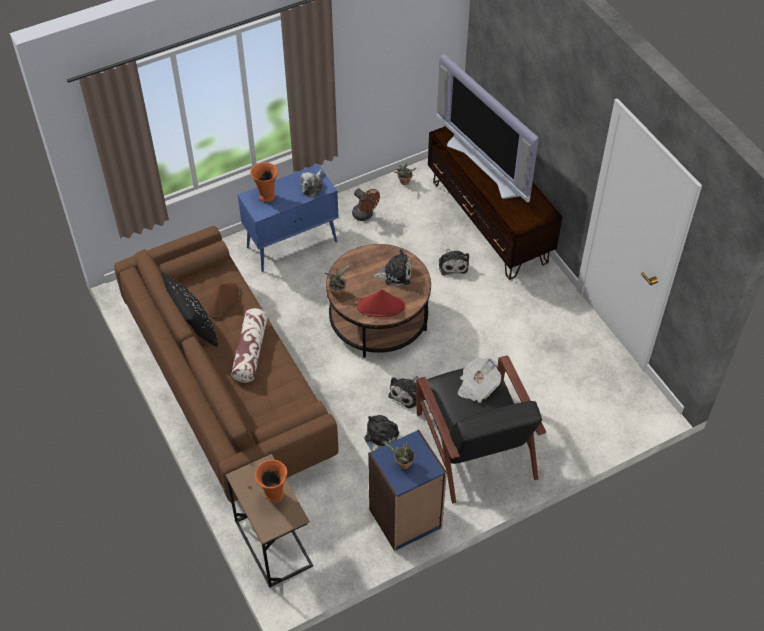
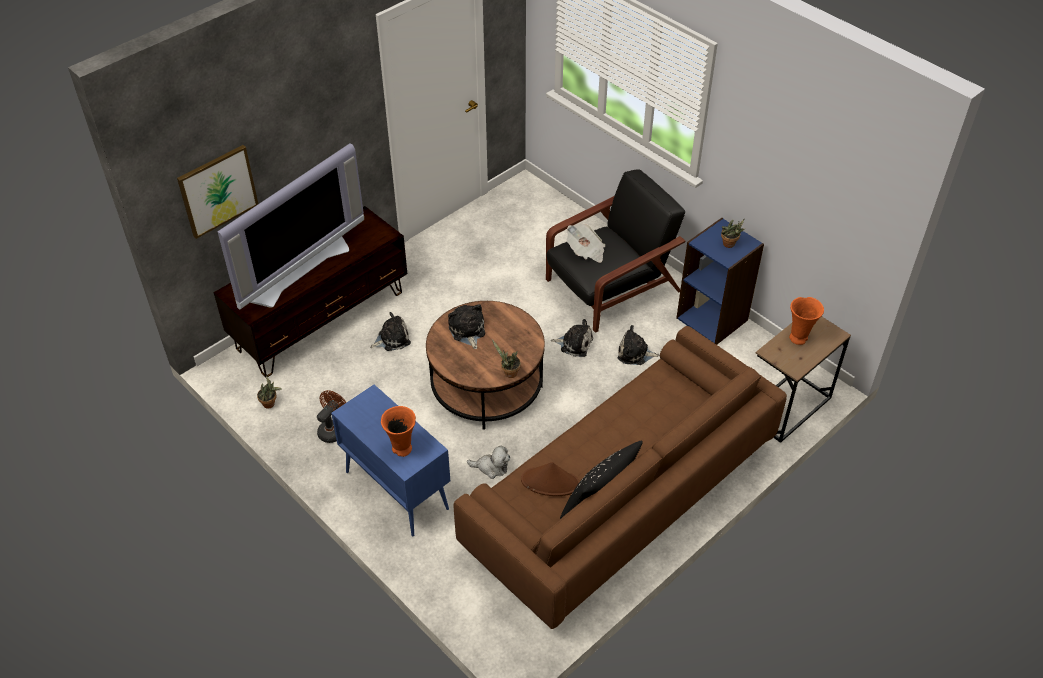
camera: 105 degrees left, 5 degrees down
pillow [231,308,268,383] -> none
plush toy [300,169,322,197] -> plush toy moved to [467,445,510,479]
red hat [357,289,405,317] -> none
none -> picture [177,145,258,239]

